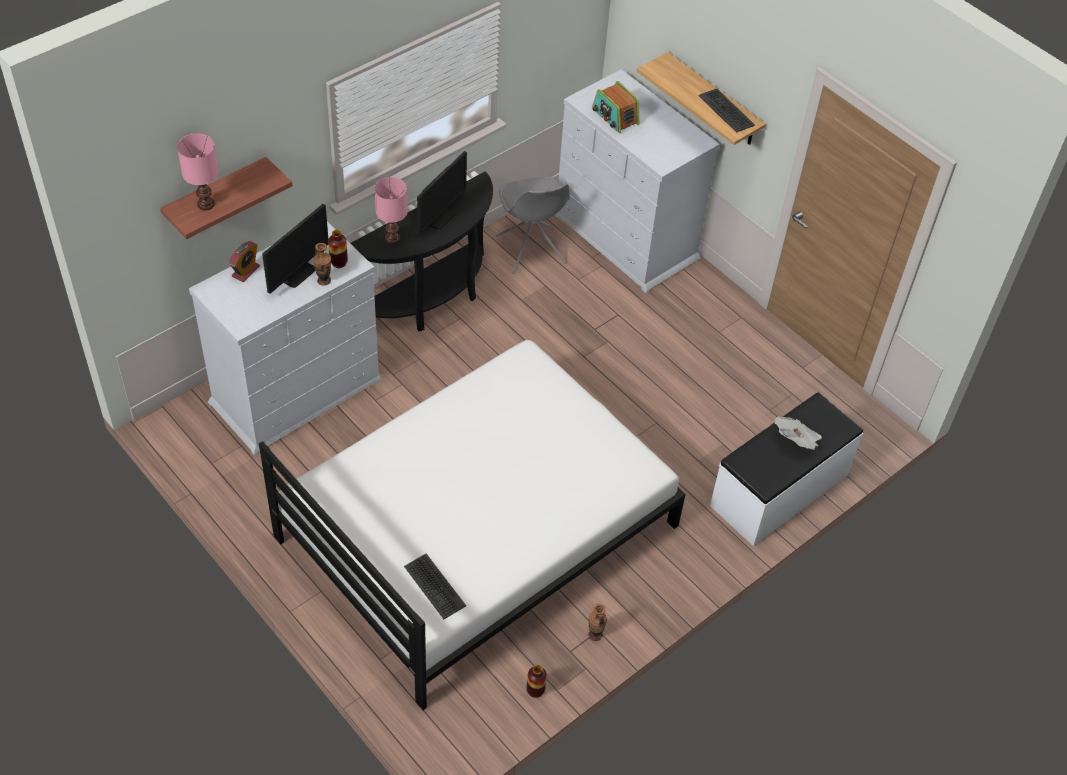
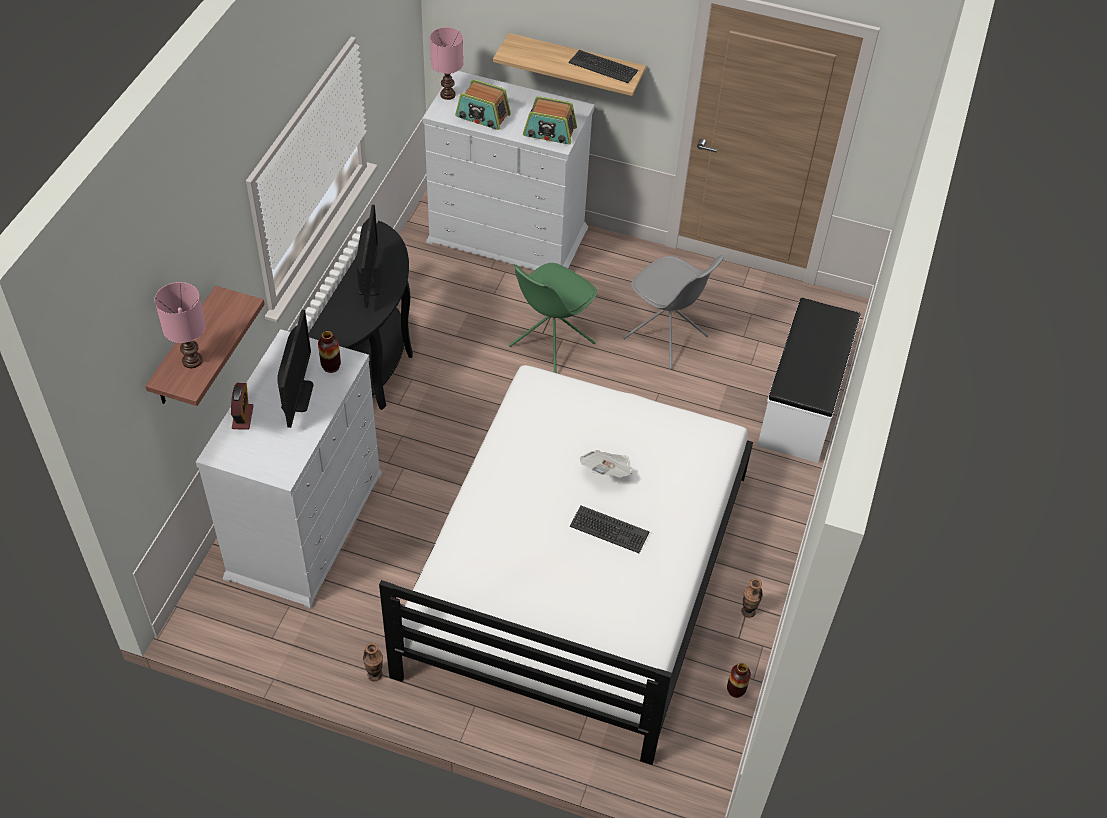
camera: 30 degrees left, 0 degrees up
vase [313,243,331,286] -> vase moved to [363,643,383,681]
pink table lamp [374,177,408,244] -> pink table lamp moved to [430,27,463,100]
keyboard [404,554,466,619] -> keyboard moved to [570,505,649,553]
grey chair [496,177,570,274] -> grey chair moved to [623,255,724,369]
newspaper [774,417,822,450] -> newspaper moved to [580,450,632,478]
none -> green chair [509,263,597,373]
none -> radio [523,96,577,144]

